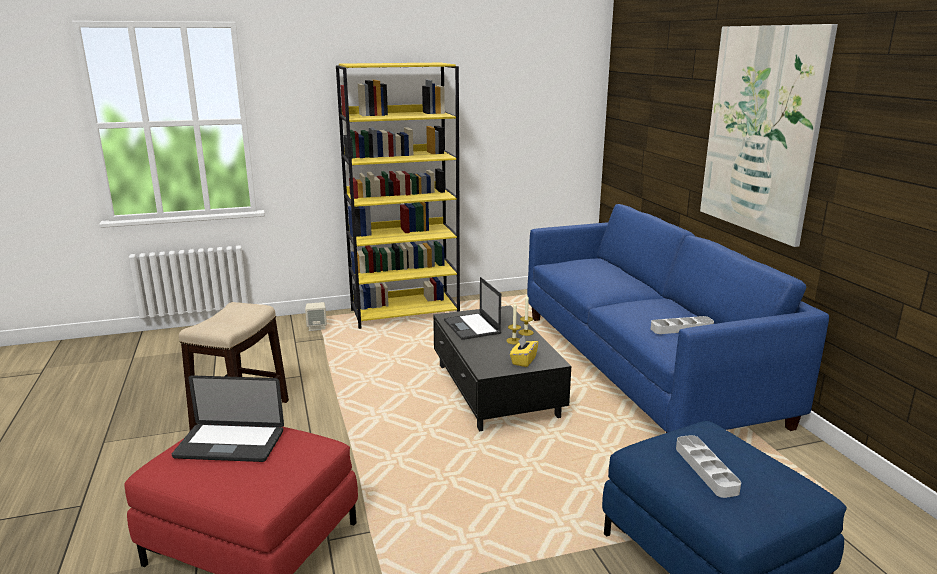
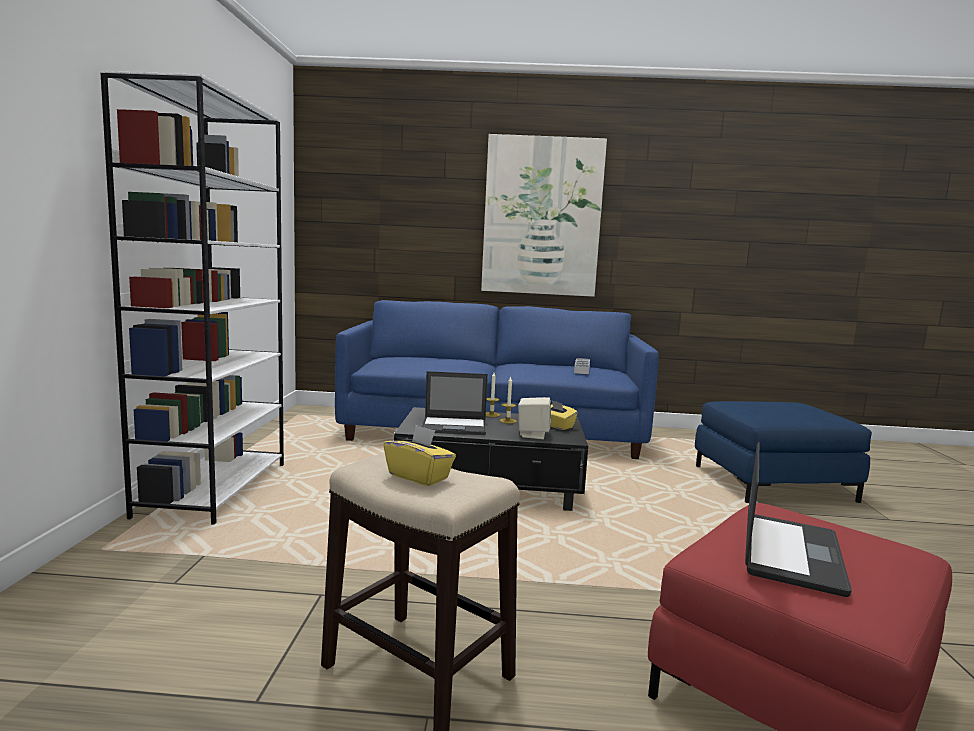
camera: 70 degrees left, 10 degrees down
beige speaker [305,302,327,331] -> beige speaker moved to [518,397,551,439]
yellow bookcase [336,63,460,329] -> white bookcase [100,71,284,525]
grey tray [676,435,741,498] -> none
none -> yellow tissue box [383,425,456,486]

